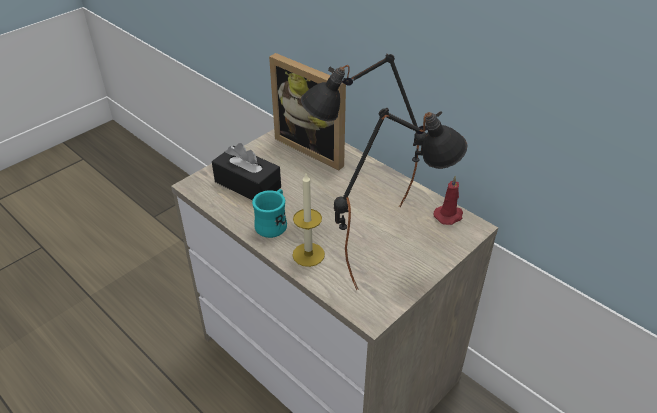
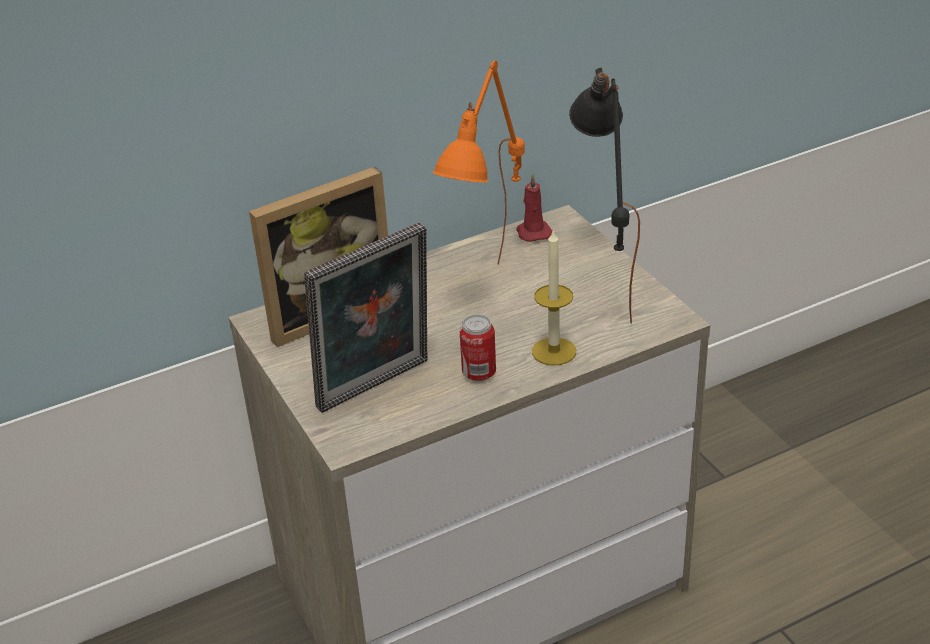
camera: 70 degrees left, 5 degrees down
black tissue box [212,143,281,201] -> picture frame [304,222,428,413]
turquoise mug [252,189,287,238] -> can [460,314,496,381]
black table lamp [301,54,427,207] -> orange table lamp [432,60,525,265]

